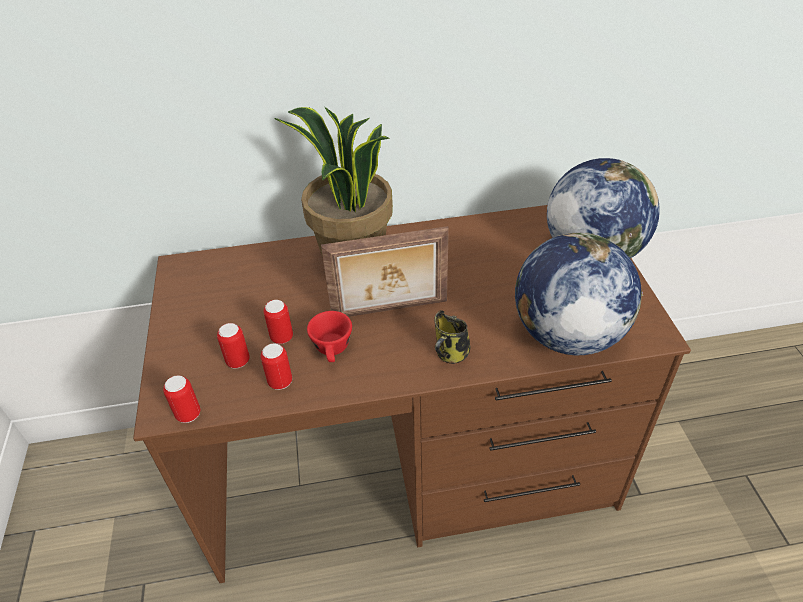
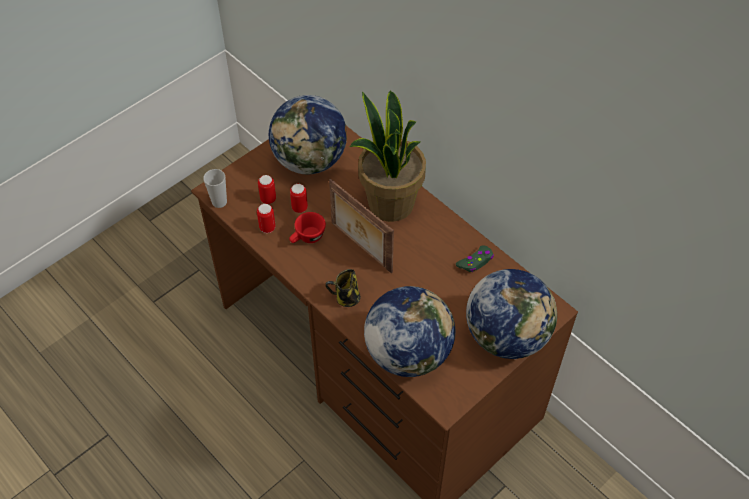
camera: 55 degrees right, 10 degrees up
can [163,375,200,423] -> cup [203,169,227,208]
none -> globe [269,95,347,175]
none -> green game controller [456,245,494,272]

